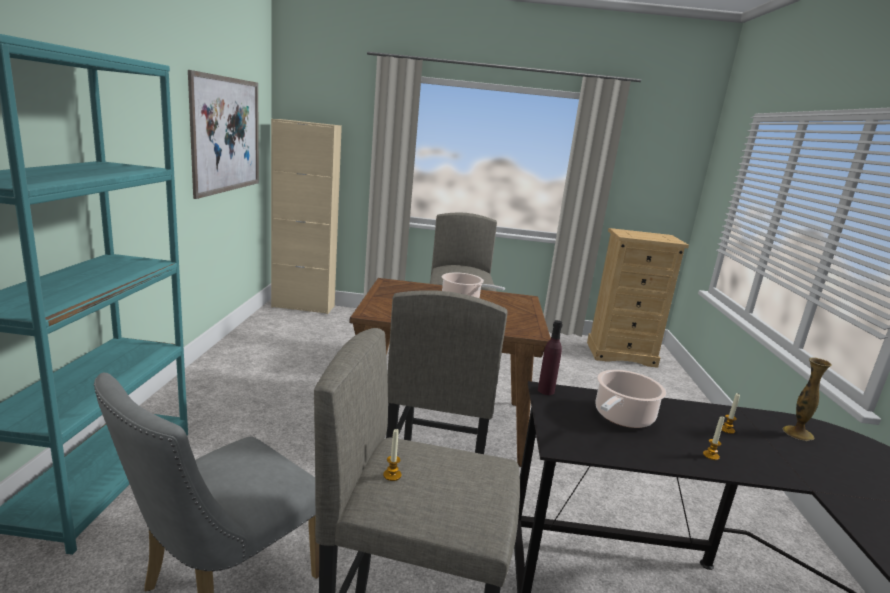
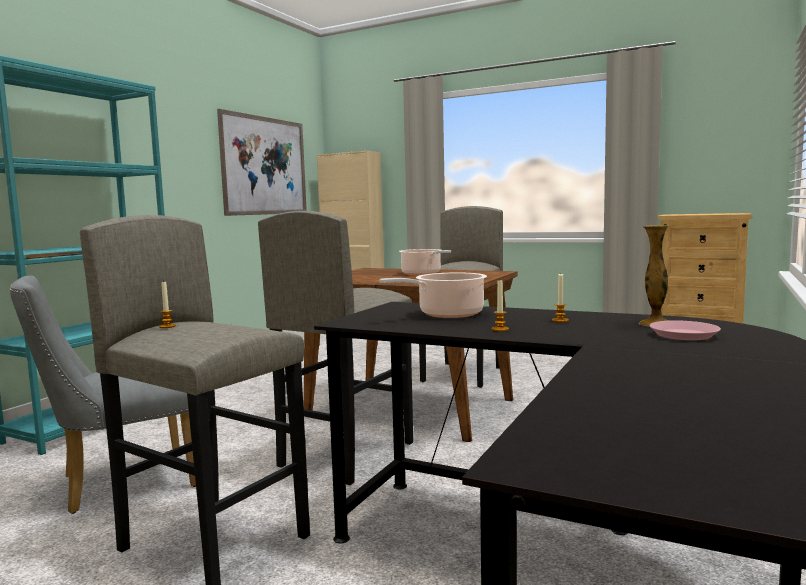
camera: 25 degrees right, 10 degrees down
purple bottle [538,320,563,395] -> none
none -> pink plate [649,320,721,340]

